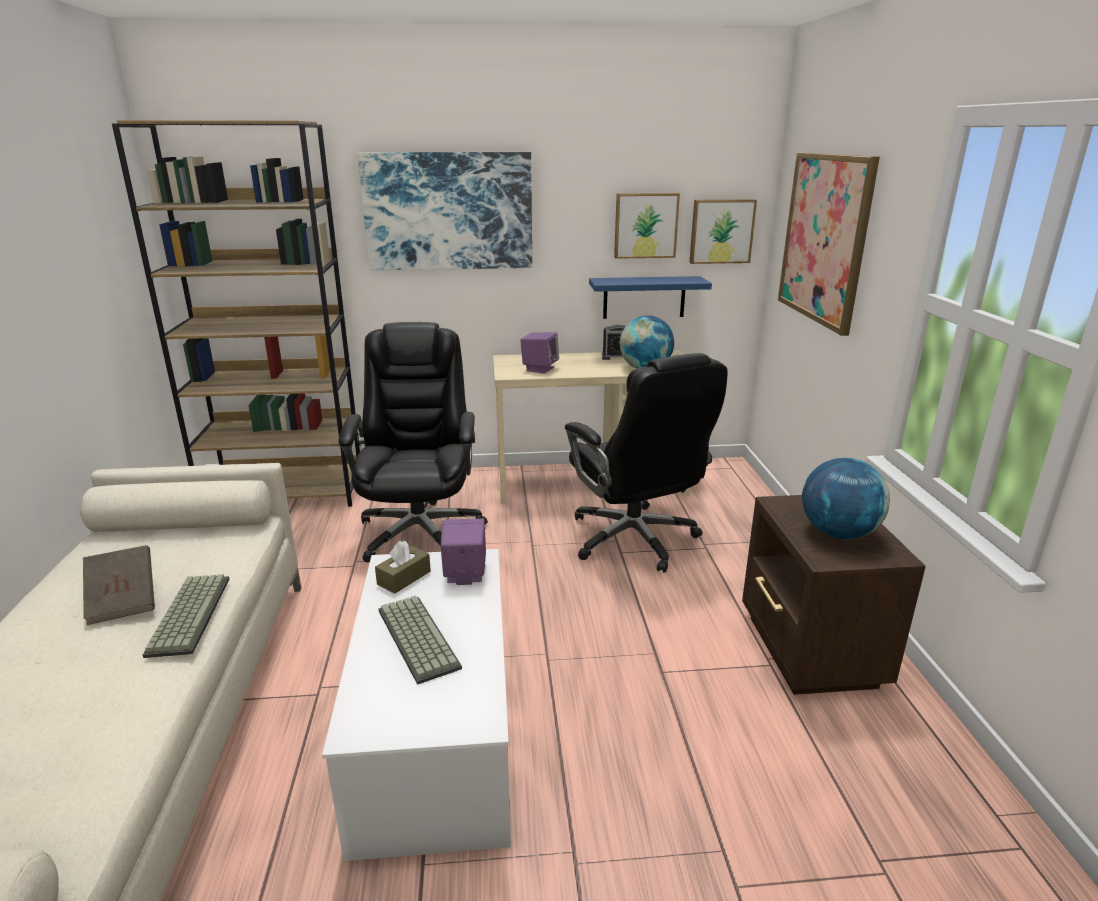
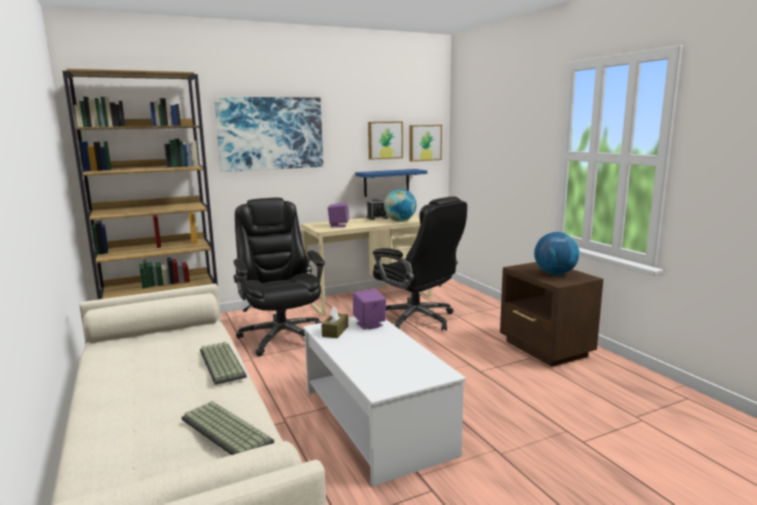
camera: 20 degrees left, 10 degrees down
brown book [83,545,155,625] -> none
keyboard [379,596,462,685] -> keyboard moved to [181,401,274,455]
picture [778,152,880,336] -> none

